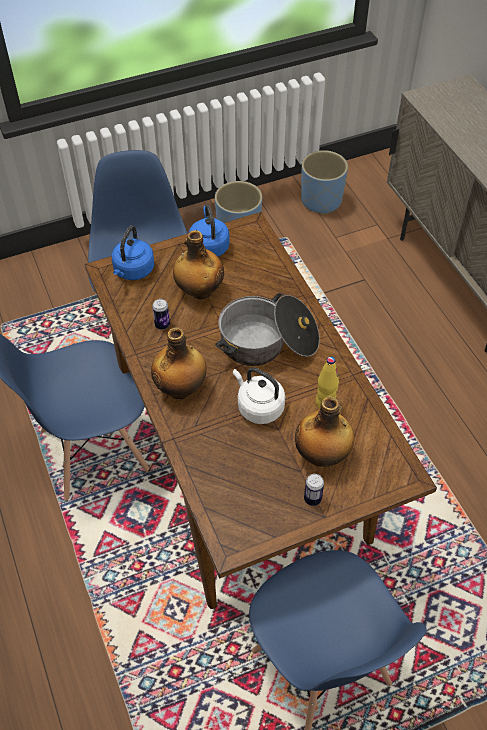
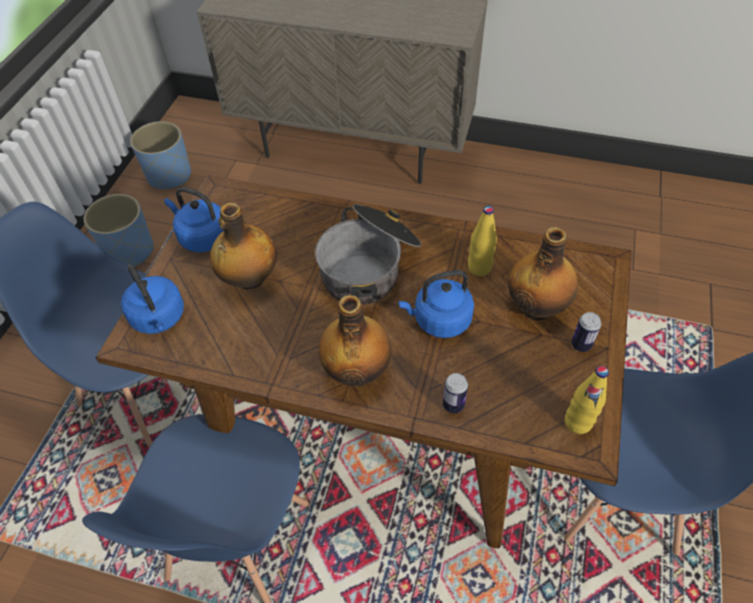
camera: 50 degrees left, 0 degrees up
can [152,299,170,330] -> can moved to [443,373,468,413]
white kettle [233,367,285,424] -> blue kettle [398,270,474,338]
none -> yellow bottle [565,366,609,434]

